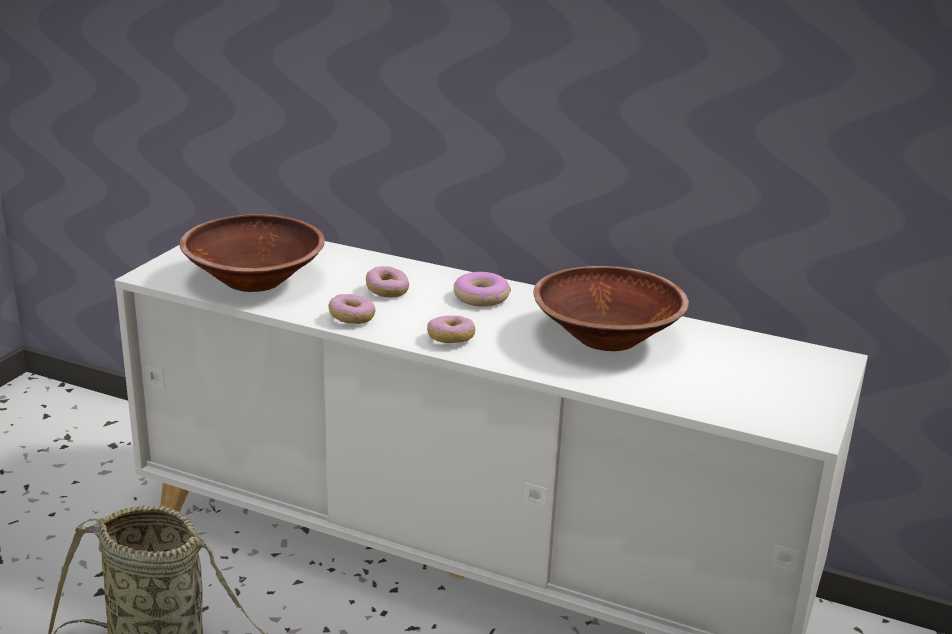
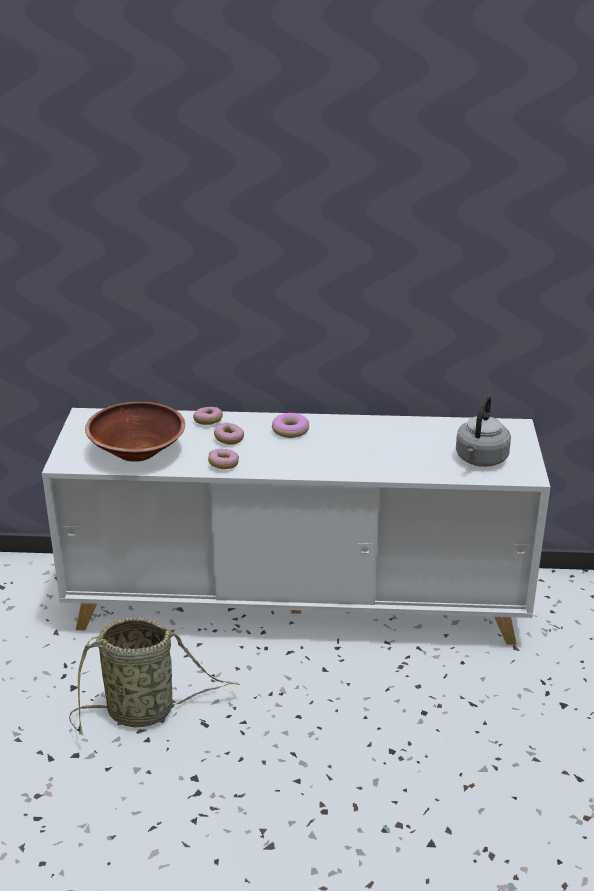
camera: 20 degrees left, 5 degrees up
donut [427,316,475,343] -> donut moved to [193,407,223,425]
brown bowl [533,266,689,351] -> none
none -> grey kettle [456,395,511,467]

